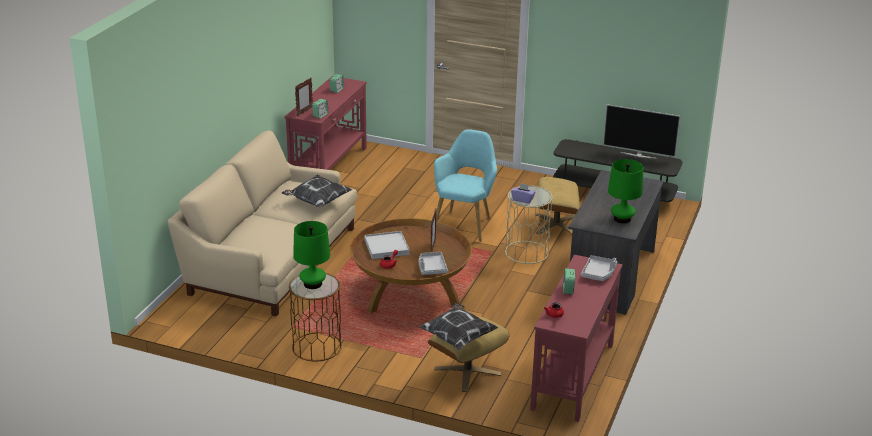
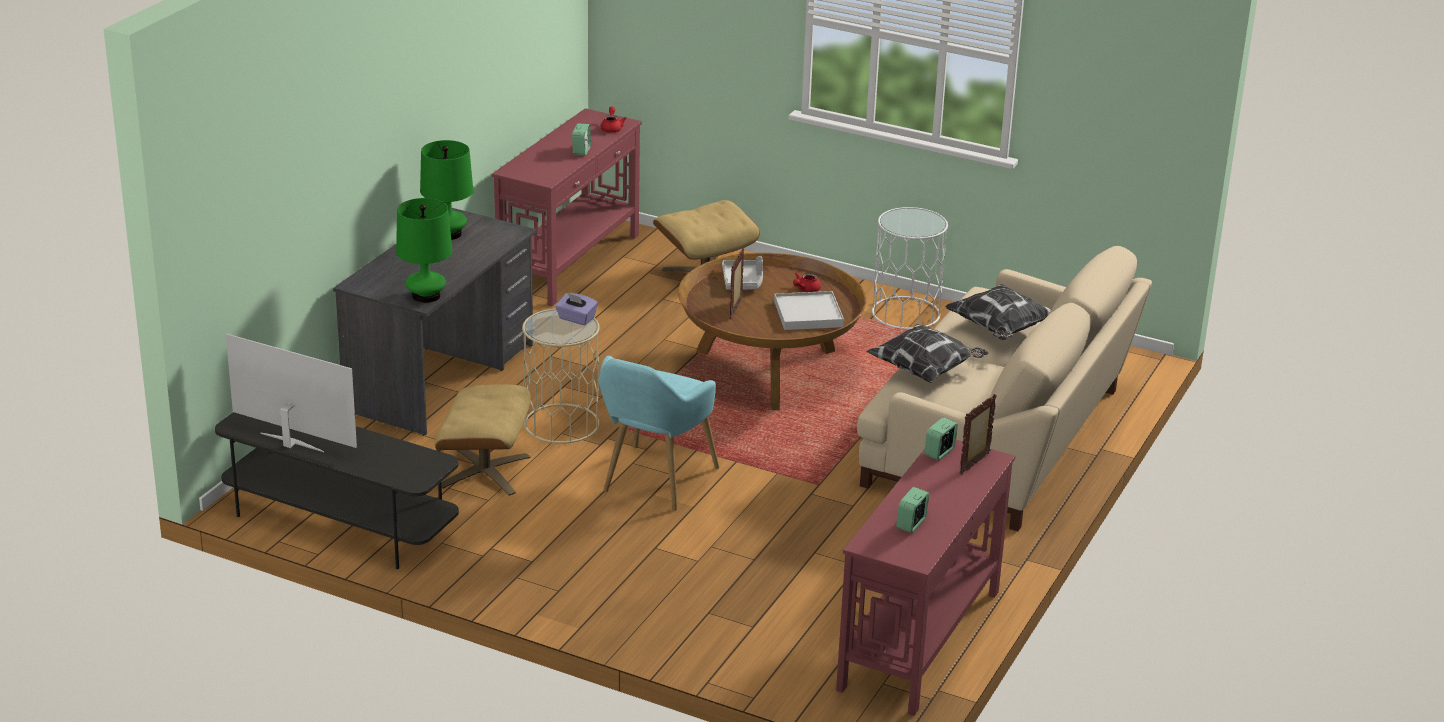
camera: 175 degrees left, 0 degrees up
brown side table [289,273,342,362] -> white side table [872,207,948,329]
green table lamp [293,221,330,289] -> green table lamp moved to [396,198,452,303]
pillow [419,303,498,351] -> pillow moved to [945,284,1051,340]
grey tray [581,255,617,281] -> none

